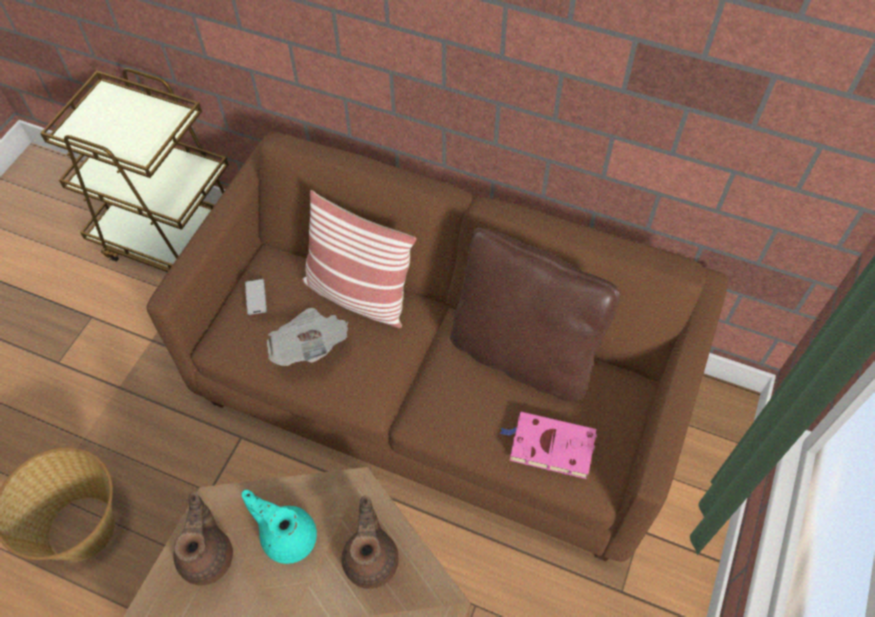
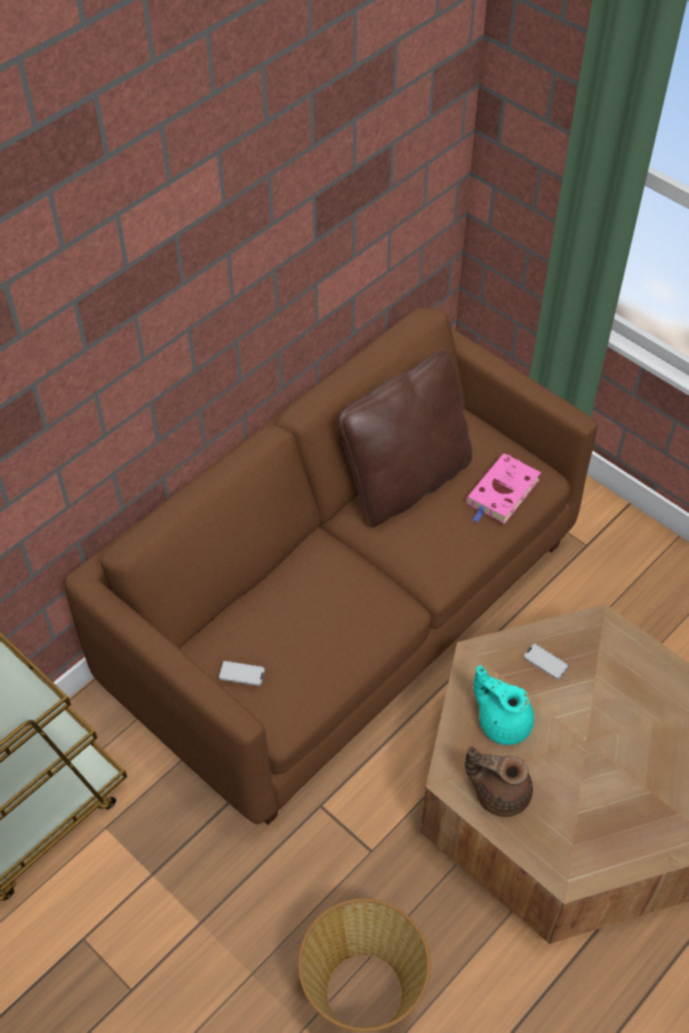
camera: 70 degrees left, 5 degrees down
turquoise teapot [242,490,317,564] -> turquoise teapot turned 75 degrees clockwise [474,665,534,745]
newspaper [267,308,348,366] -> none
pillow [302,190,417,328] -> none
brown teapot [342,495,399,589] -> phone [523,643,569,680]

